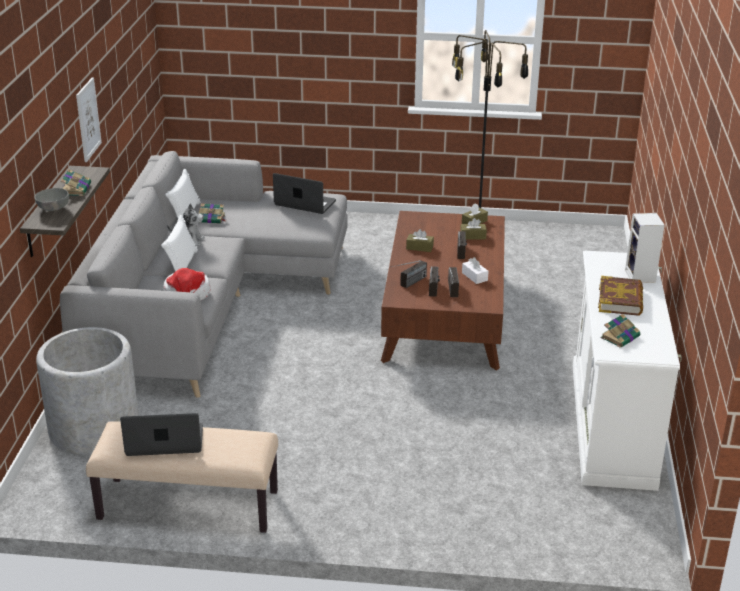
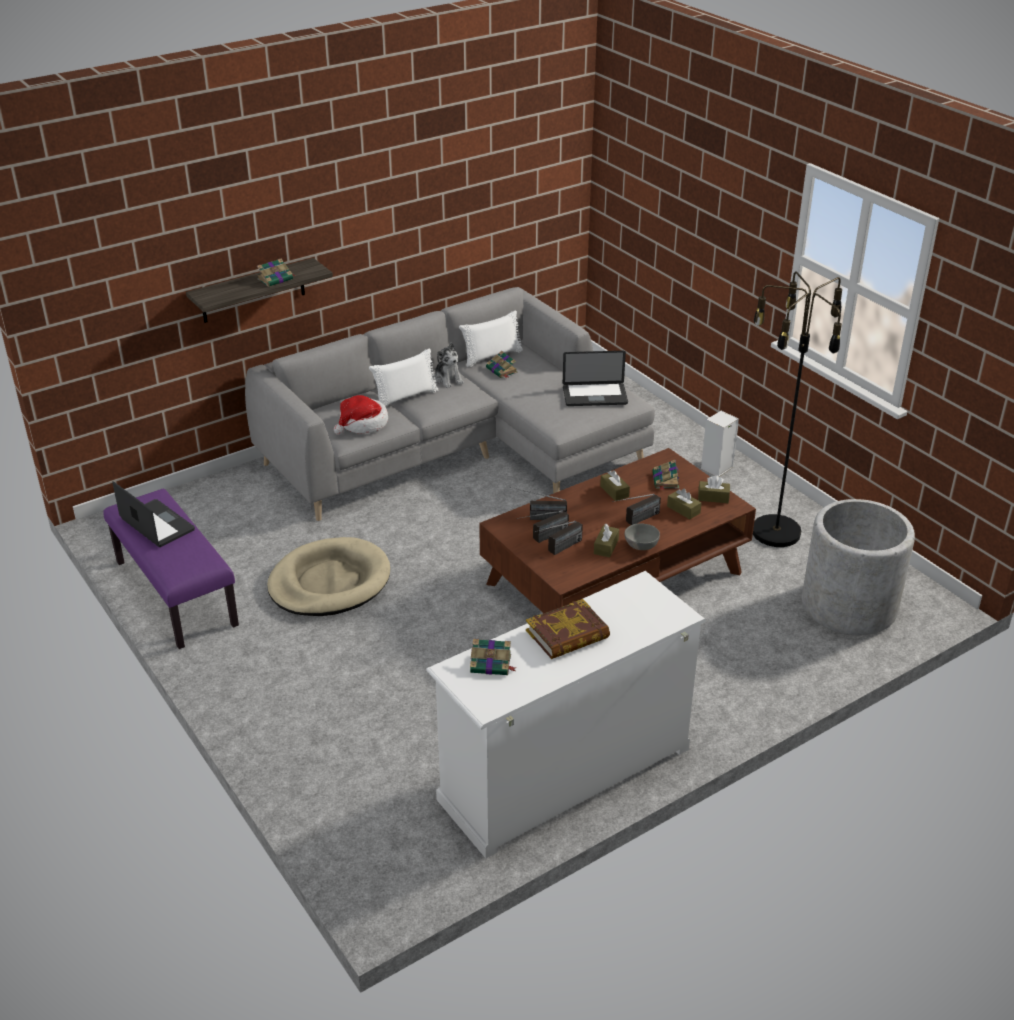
camera: 50 degrees right, 5 degrees up
grey bowl [34,188,69,211] -> grey bowl moved to [624,523,660,550]
grey planter [36,327,139,455] -> grey planter moved to [802,499,915,635]
picture [76,77,102,162] -> none
beige bench [86,421,278,533] -> purple bench [103,489,239,649]
laptop [273,173,336,214] -> laptop turned 105 degrees clockwise [563,351,628,406]
white tissue box [462,257,488,284] -> brown tissue box [594,524,619,557]
speaker [625,213,665,283] -> speaker moved to [701,411,739,477]
none -> beige dog bed [267,537,390,616]
none -> book [653,460,679,490]

